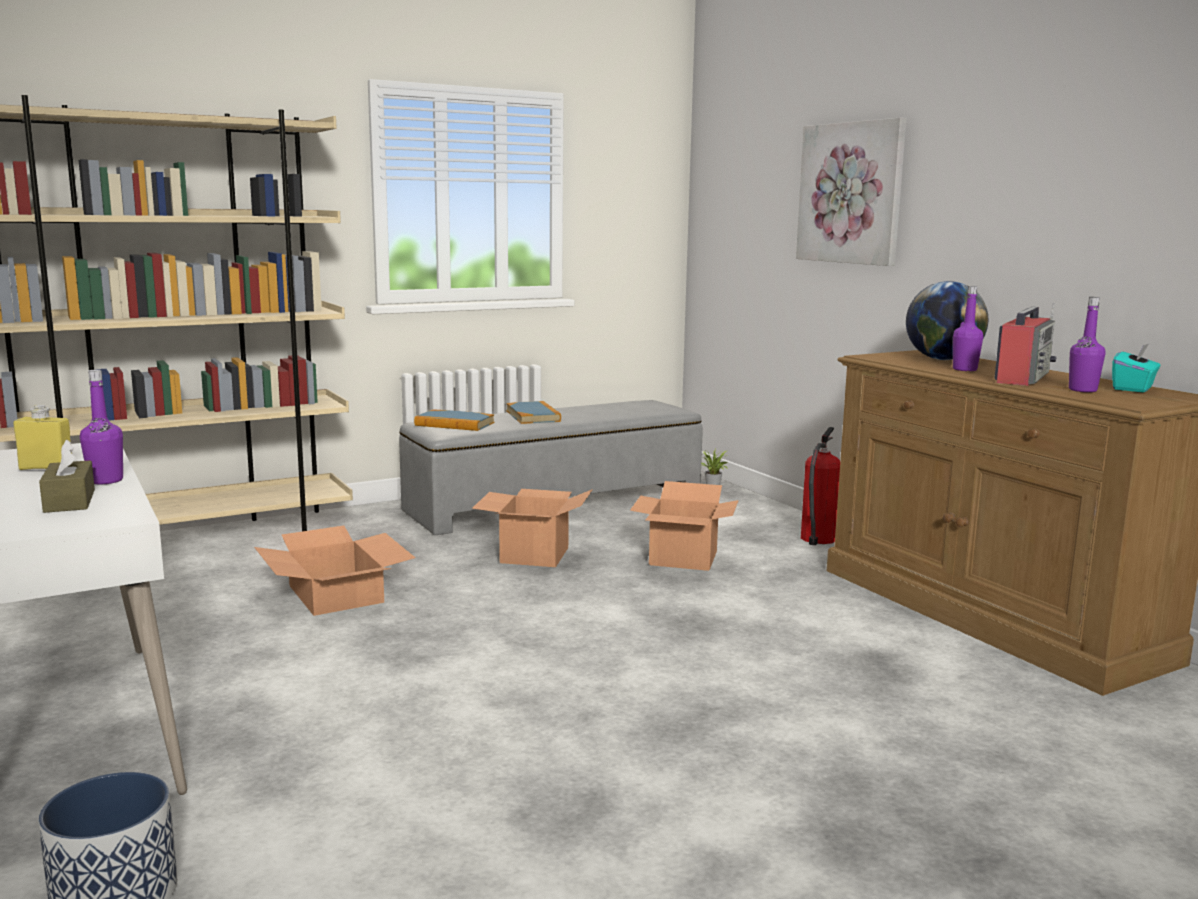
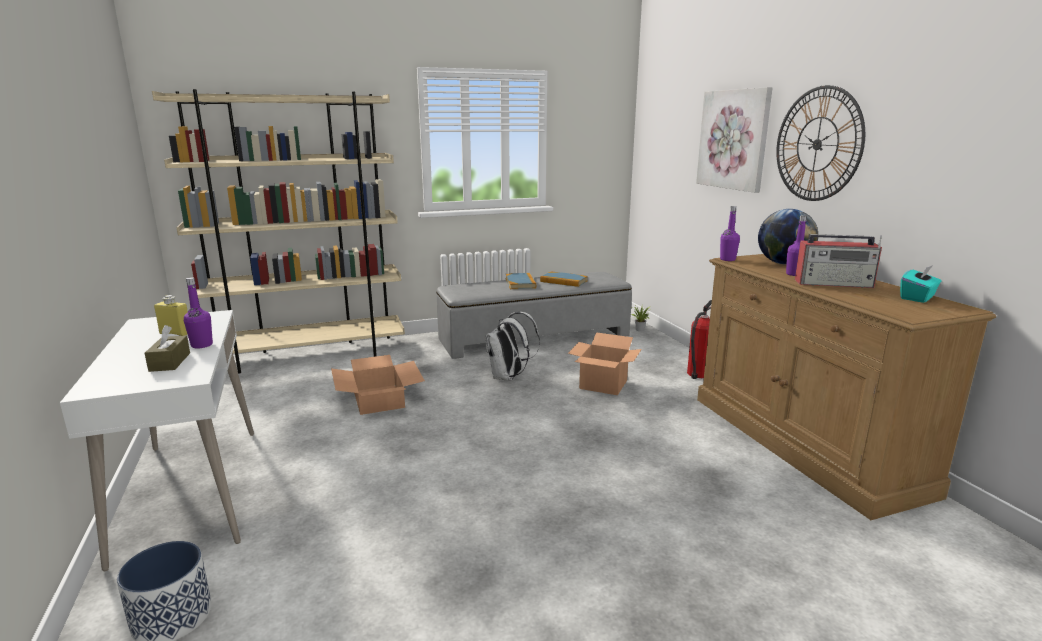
camera: 10 degrees right, 5 degrees up
book [414,409,494,431] -> book moved to [540,271,588,287]
cardboard box [472,489,593,567] -> white backpack [486,312,540,381]
radio [994,303,1056,386] -> radio turned 60 degrees clockwise [795,234,882,288]
purple bottle [1069,297,1105,392] -> purple bottle moved to [720,206,740,261]
none -> wall clock [776,85,865,201]

